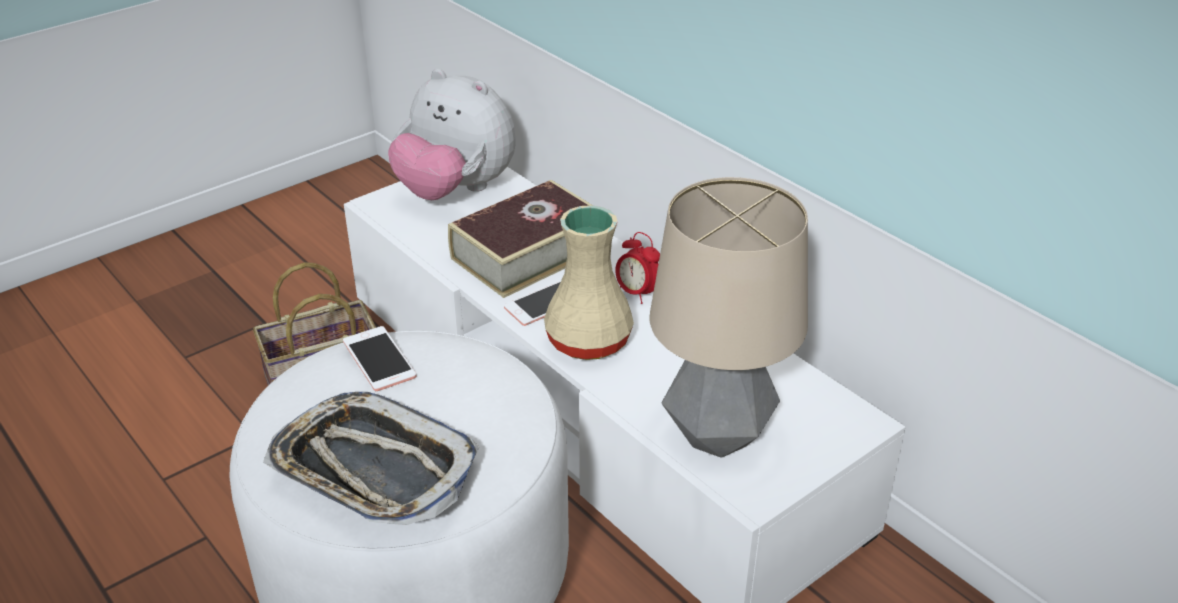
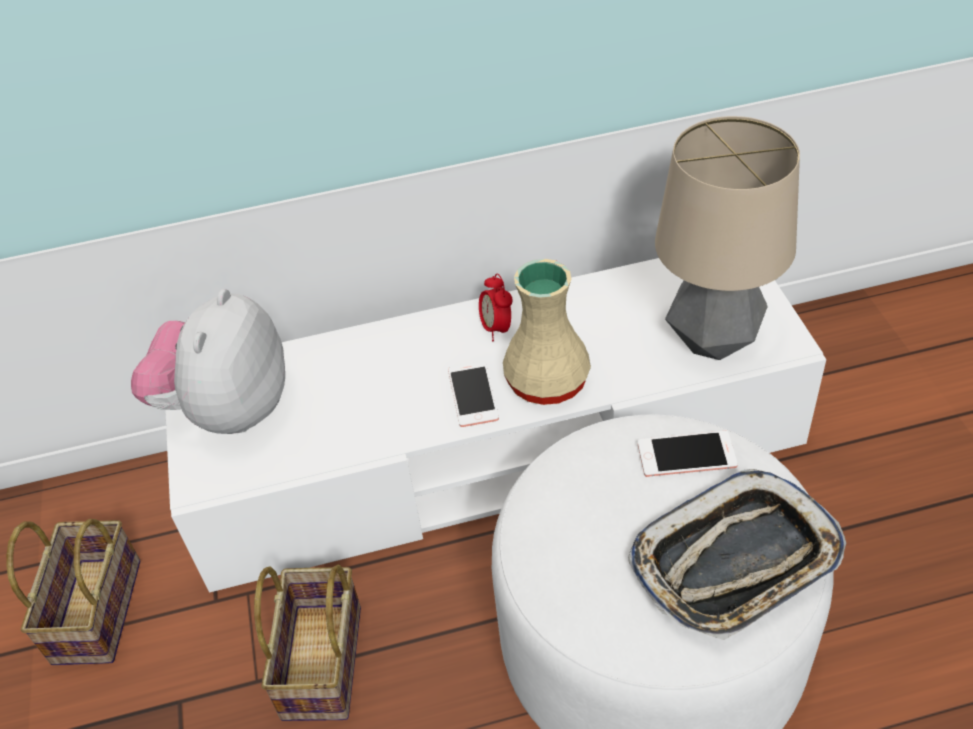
camera: 60 degrees left, 10 degrees up
phone [343,326,417,391] -> phone moved to [638,431,738,477]
plush toy [388,69,516,200] -> plush toy turned 135 degrees clockwise [131,289,285,434]
book [448,180,593,298] -> none
alarm clock [615,232,660,304] -> alarm clock turned 90 degrees clockwise [479,274,513,341]
none -> basket [6,519,140,665]

